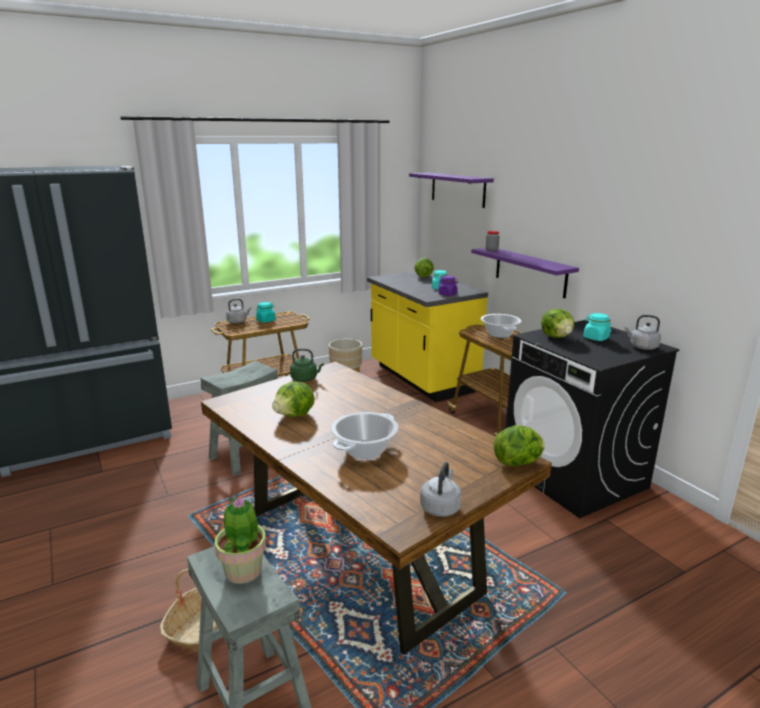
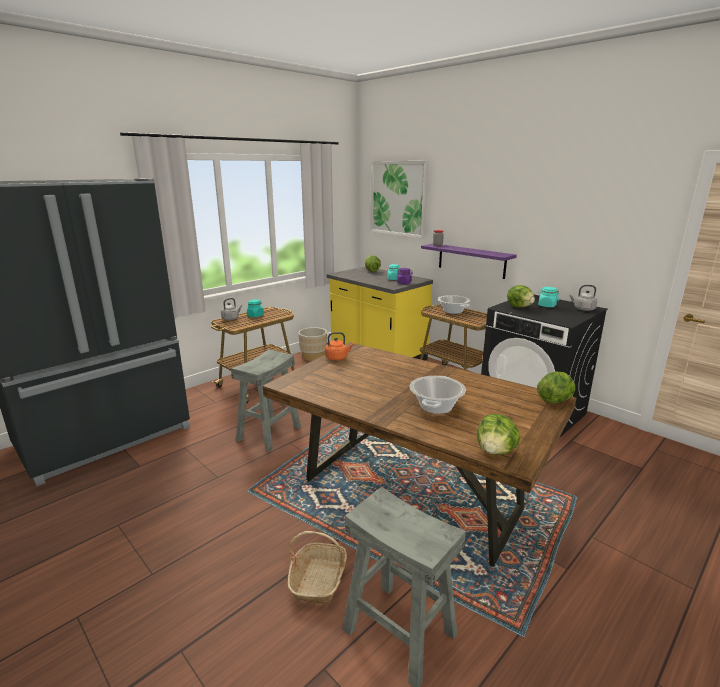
camera: 15 degrees left, 0 degrees up
potted plant [215,496,266,584] -> none
lettuce [272,381,315,417] -> lettuce moved to [477,414,520,455]
green kettle [290,349,324,382] -> orange kettle [325,332,354,361]
purple shelf [409,173,494,208] -> picture [371,161,429,238]
grey kettle [420,462,462,517] -> none

